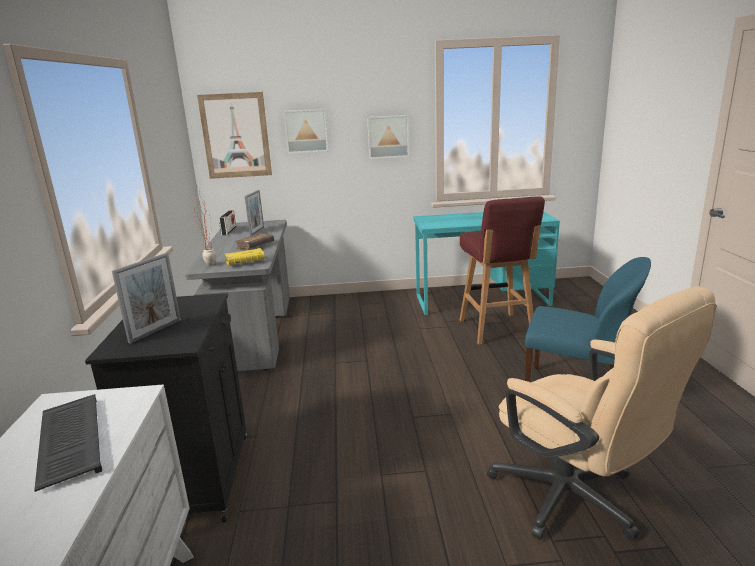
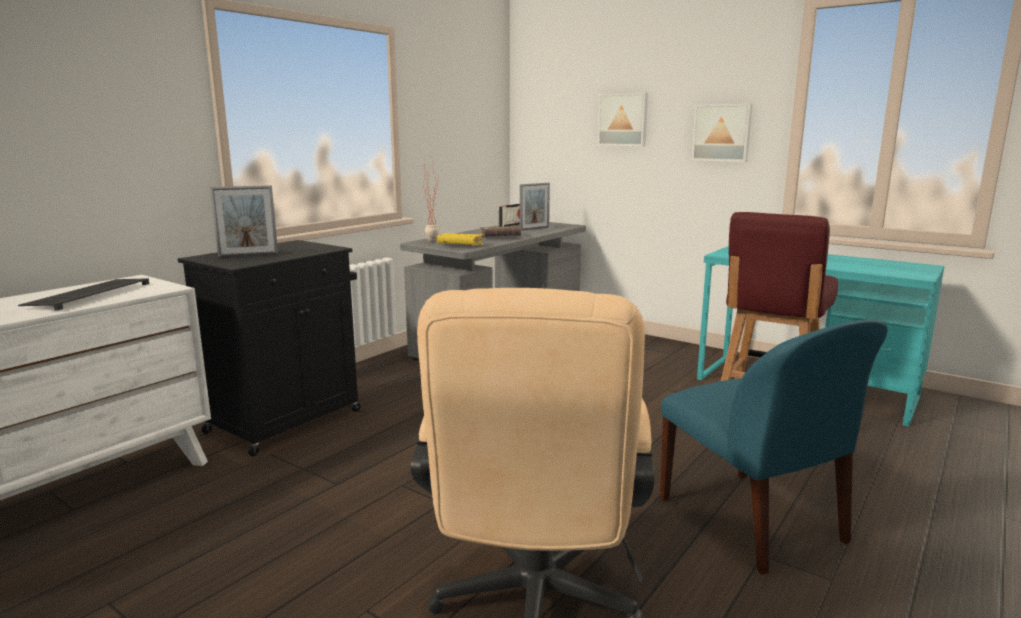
camera: 40 degrees right, 5 degrees down
picture [197,92,272,179] -> none

